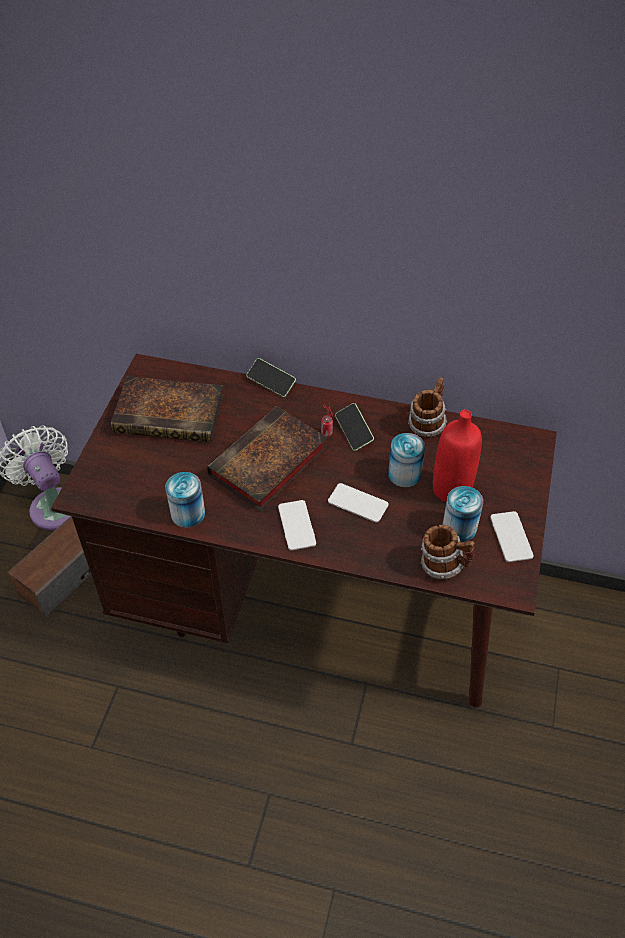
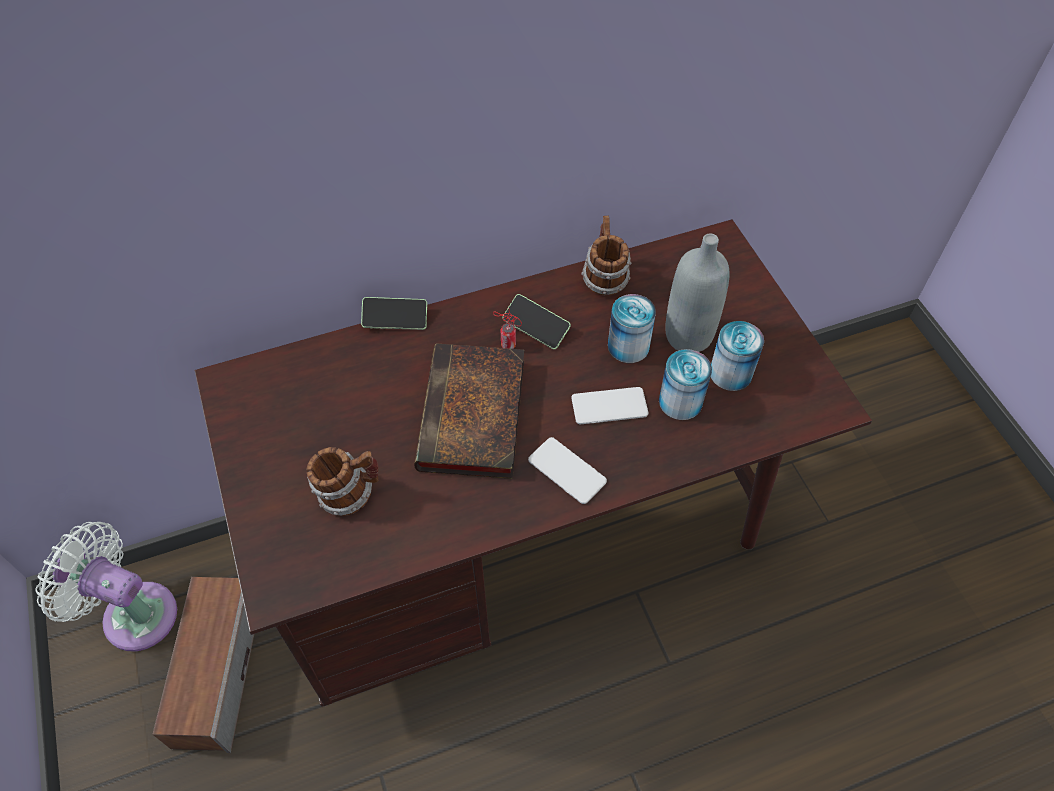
camera: 35 degrees left, 5 degrees up
book [111,376,223,442] -> none
can [165,472,205,528] -> can moved to [659,349,712,420]
mug [420,525,475,580] -> mug moved to [307,447,378,516]
red bottle [433,410,482,502] -> grey bottle [665,234,730,352]
phone [490,511,534,562] -> none

